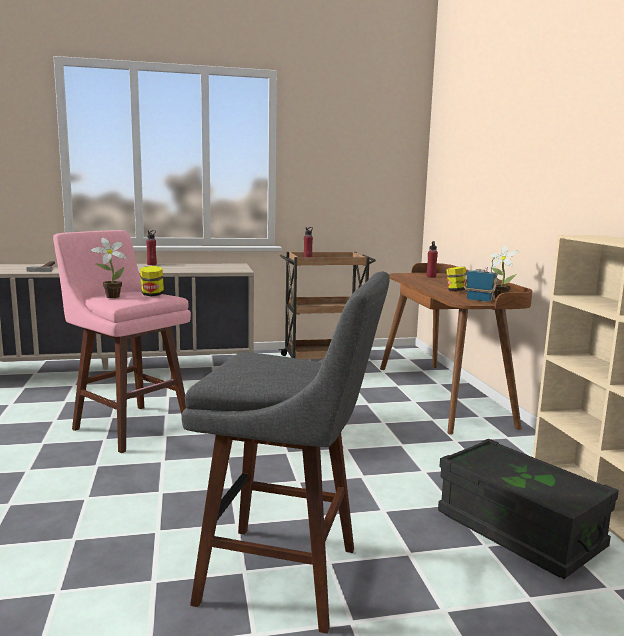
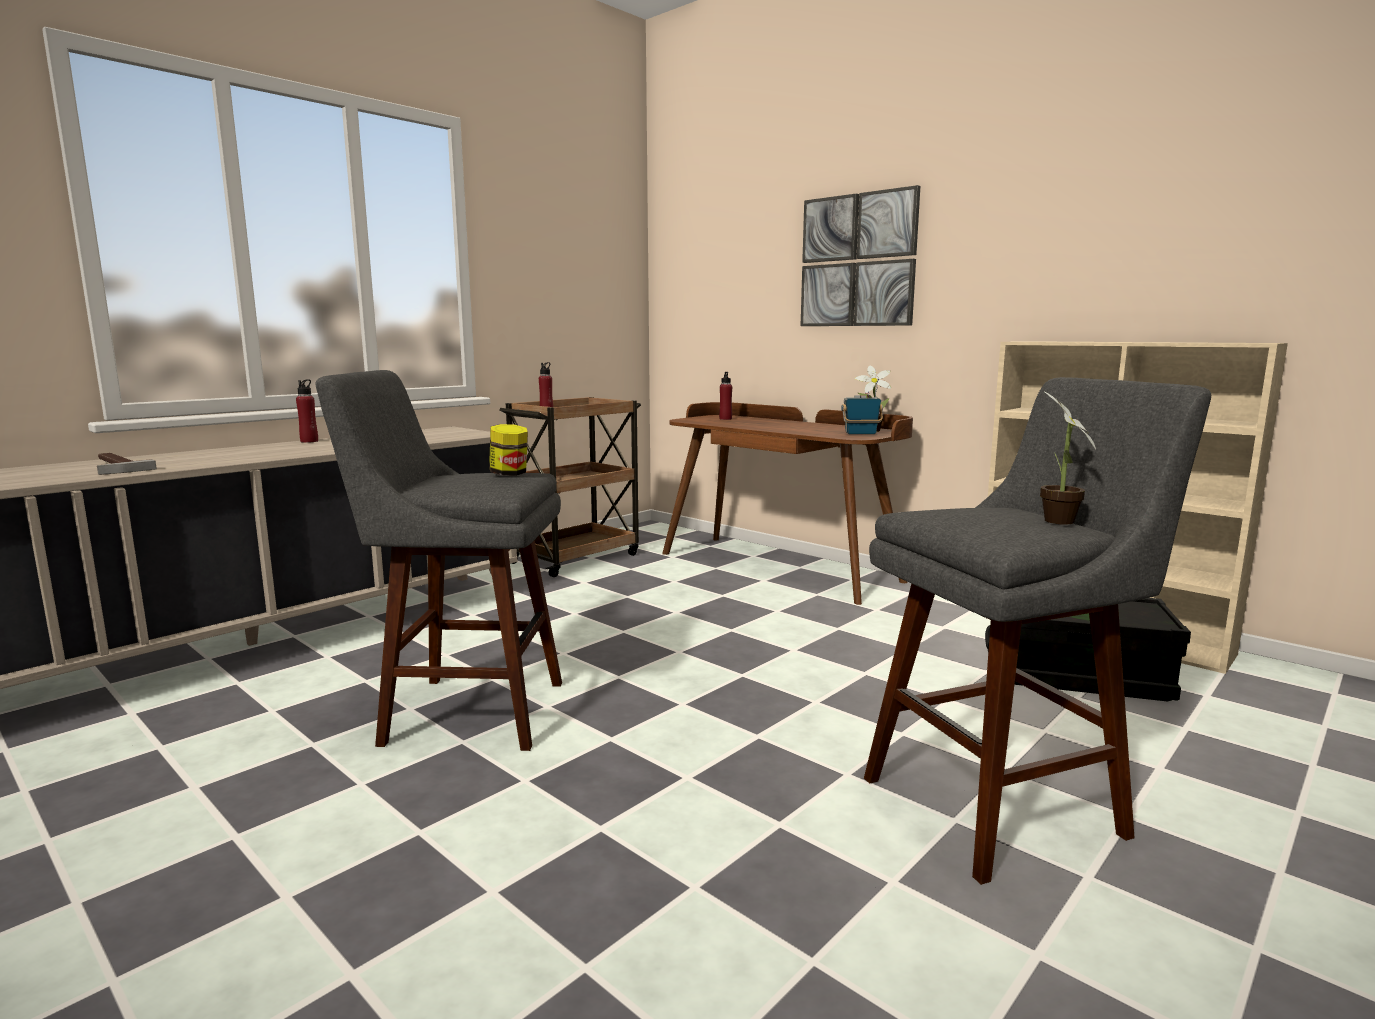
camera: 35 degrees left, 0 degrees up
pink stool [53,230,191,453] -> grey stool [315,370,562,751]
potted plant [91,238,127,298] -> potted plant moved to [1040,392,1096,525]
jar [446,267,467,291] -> none
none -> picture [801,185,920,326]

